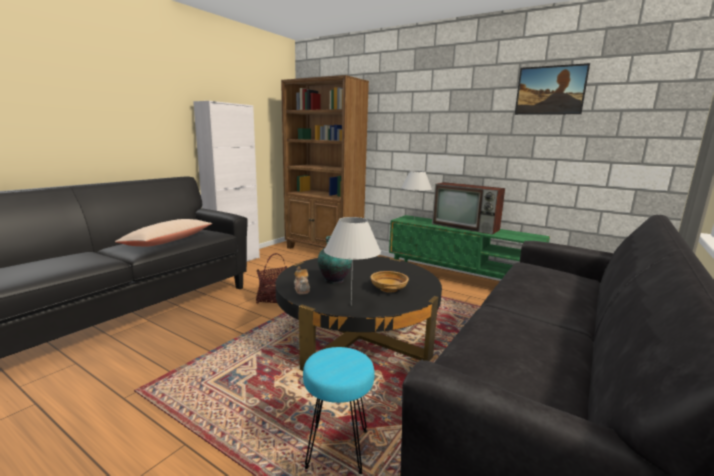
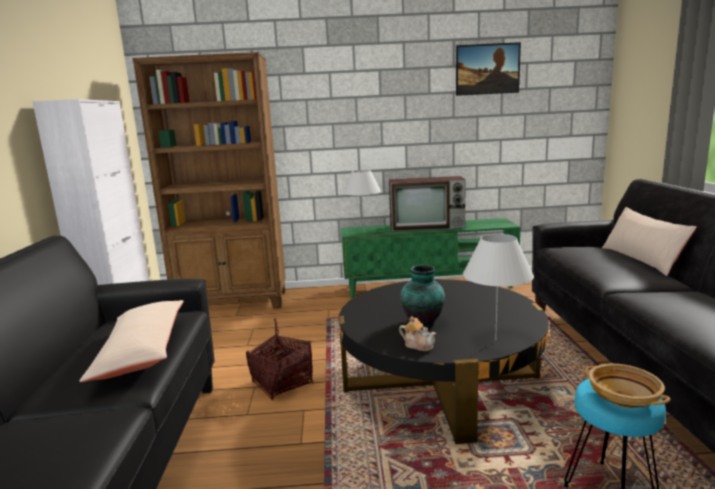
camera: 35 degrees left, 0 degrees up
beige bowl [370,271,409,292] -> beige bowl moved to [585,364,670,408]
none -> beige pillow [602,207,697,276]

